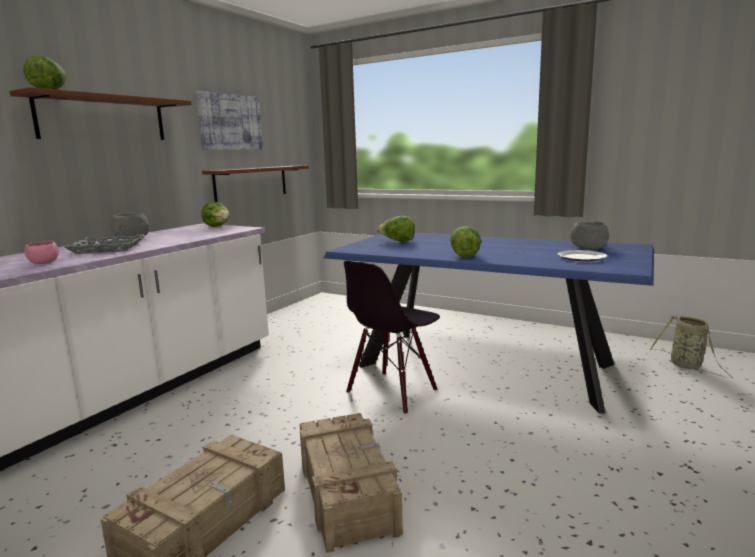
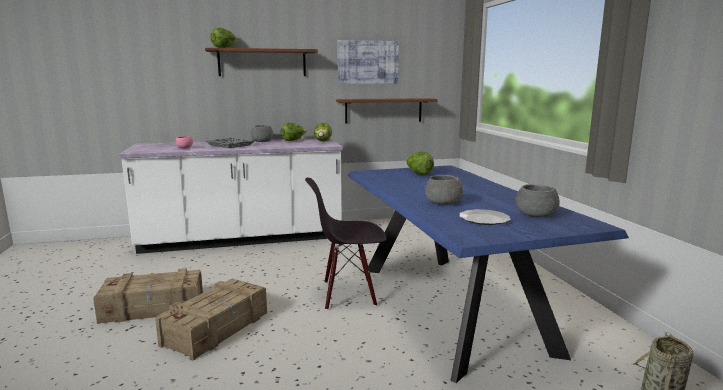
camera: 45 degrees right, 0 degrees up
lettuce [450,226,481,257] -> lettuce moved to [281,123,307,141]
none -> grey bowl [425,175,463,205]

